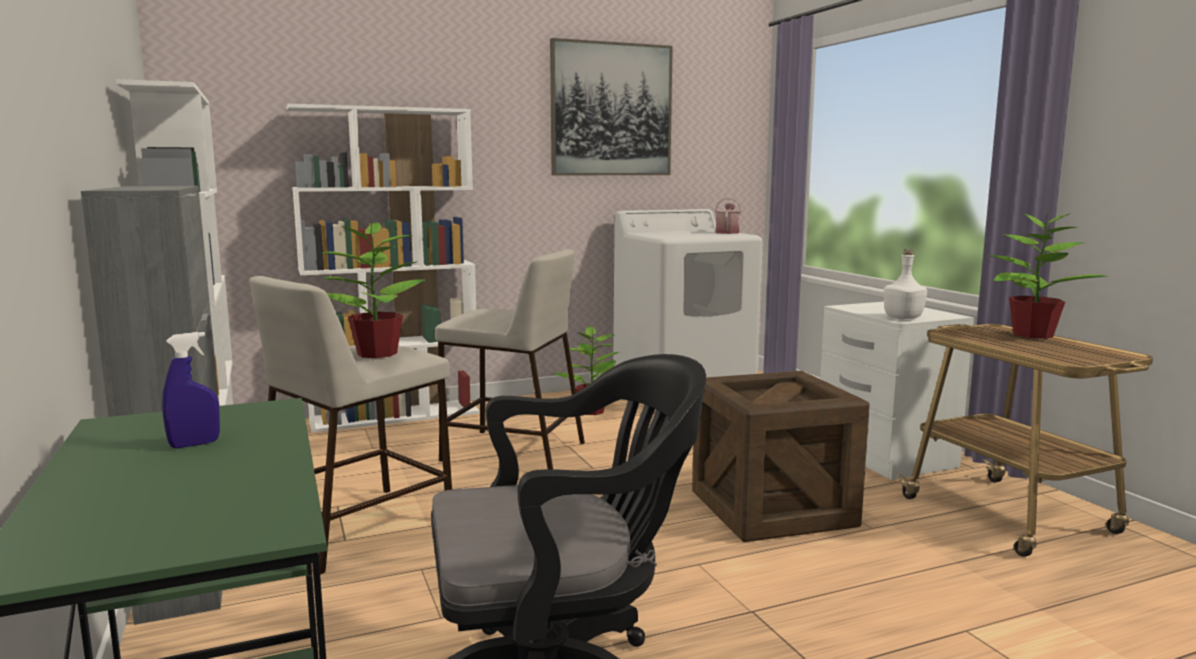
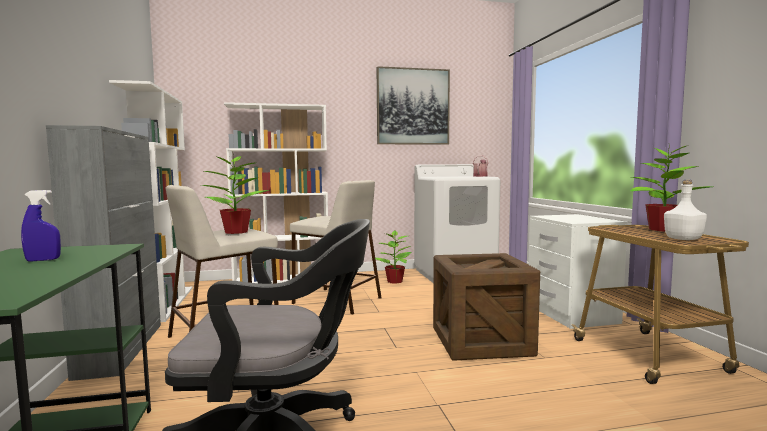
camera: 10 degrees right, 5 degrees down
white bottle [884,249,927,319] -> white bottle moved to [664,180,707,240]

